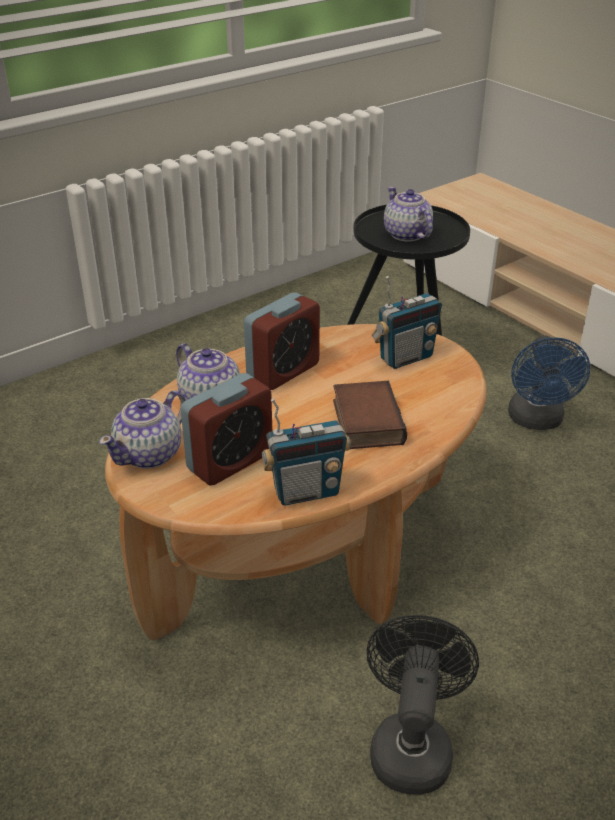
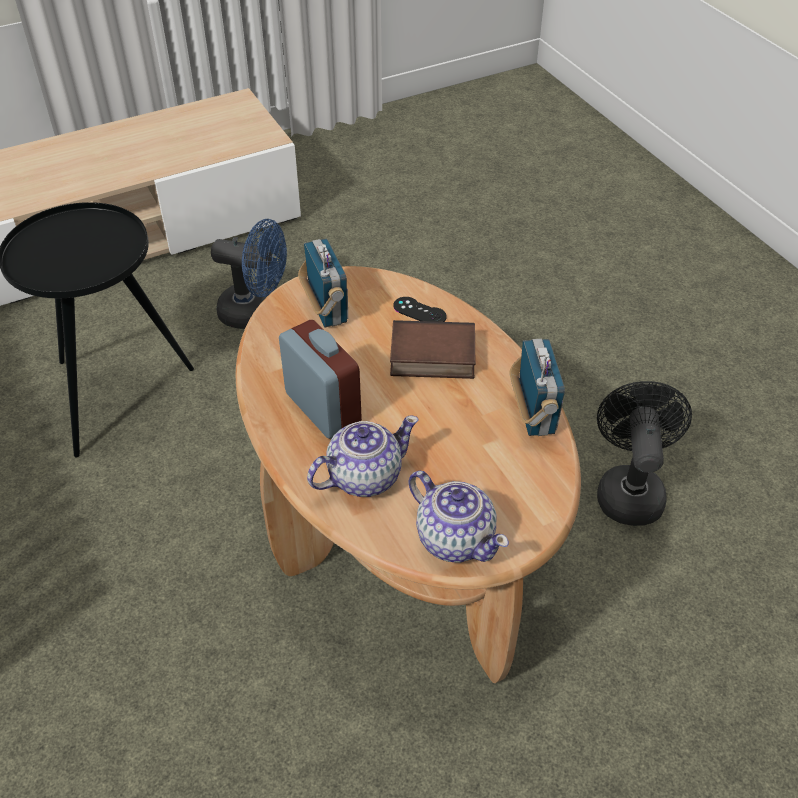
camera: 80 degrees left, 10 degrees up
alarm clock [180,373,272,486] -> none
black fan [366,615,479,795] -> black fan turned 75 degrees clockwise [597,381,692,526]
teapot [384,187,433,242] -> none
none -> black game controller [393,297,447,322]

